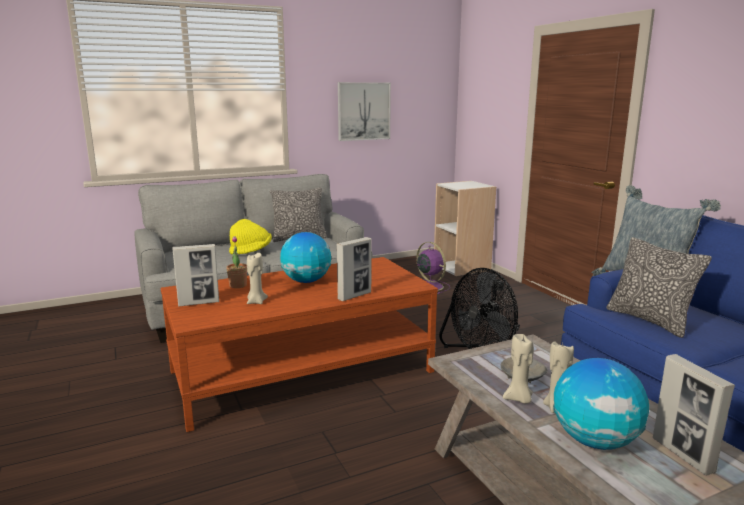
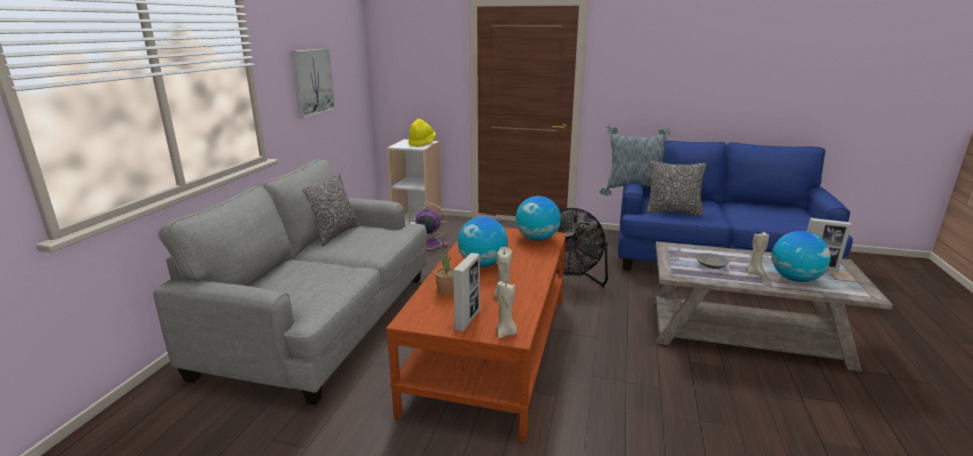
camera: 50 degrees left, 5 degrees up
yellow hat [229,219,272,254] -> yellow hat moved to [408,119,436,147]
picture frame [337,237,372,301] -> none
beige candle [503,334,534,404] -> beige candle moved to [496,281,518,339]
none -> globe [516,196,561,241]

